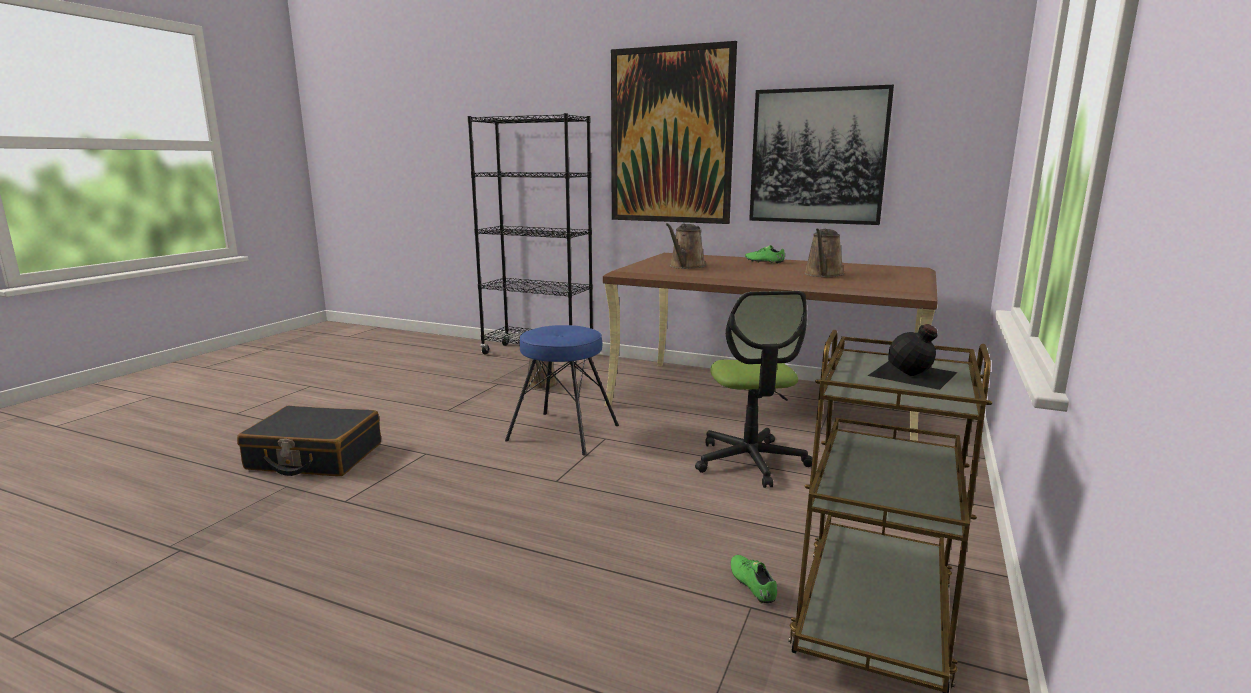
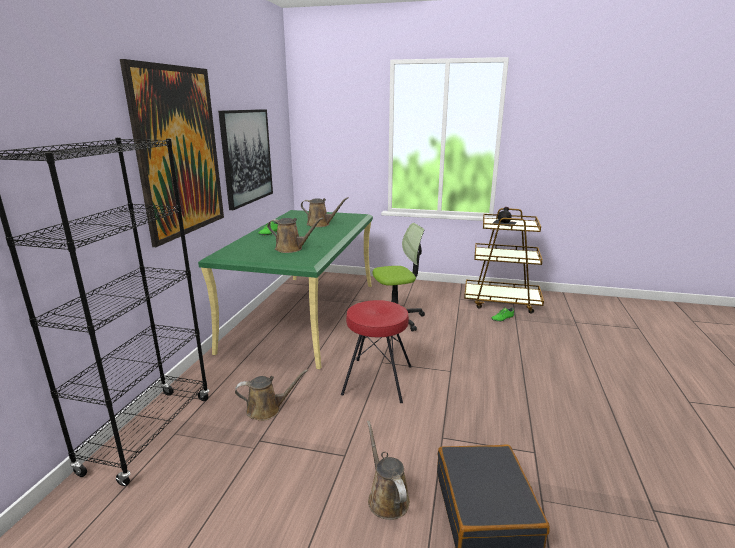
camera: 100 degrees left, 5 degrees up
blue stool [505,325,619,456] -> red stool [341,300,411,403]
brown desk [603,253,938,441] -> green desk [198,210,373,369]
none -> brown watering can [367,420,410,520]

